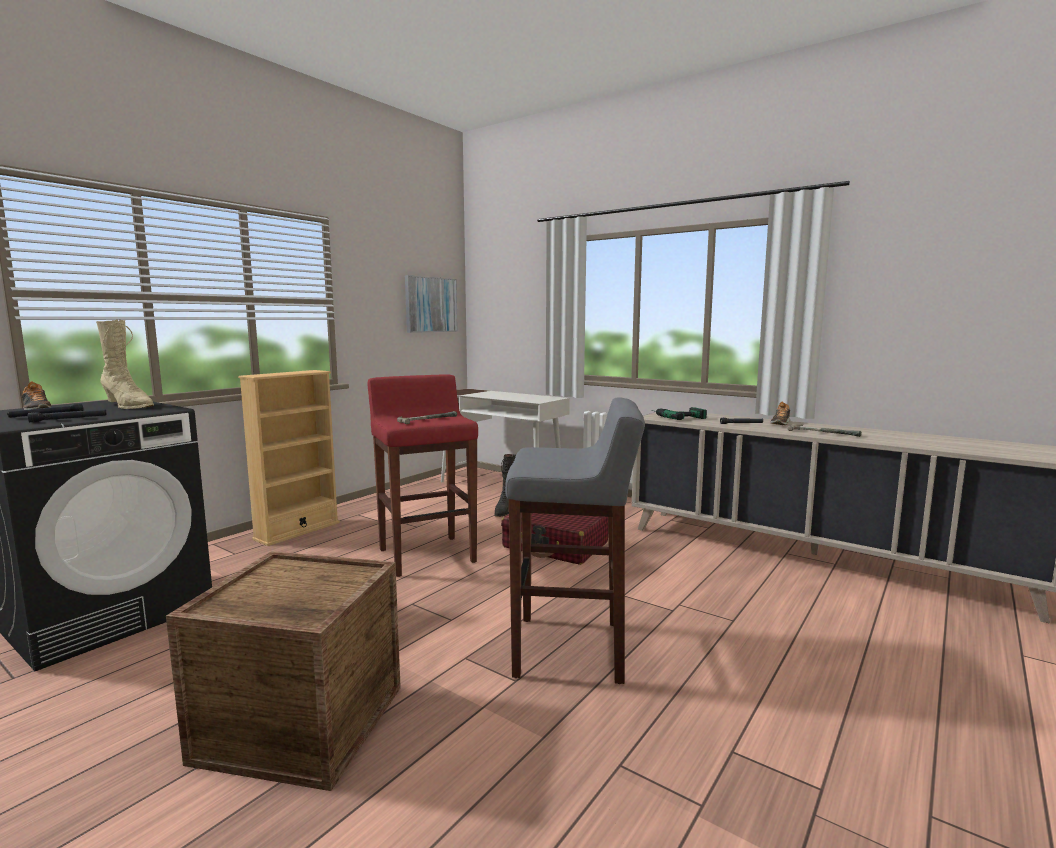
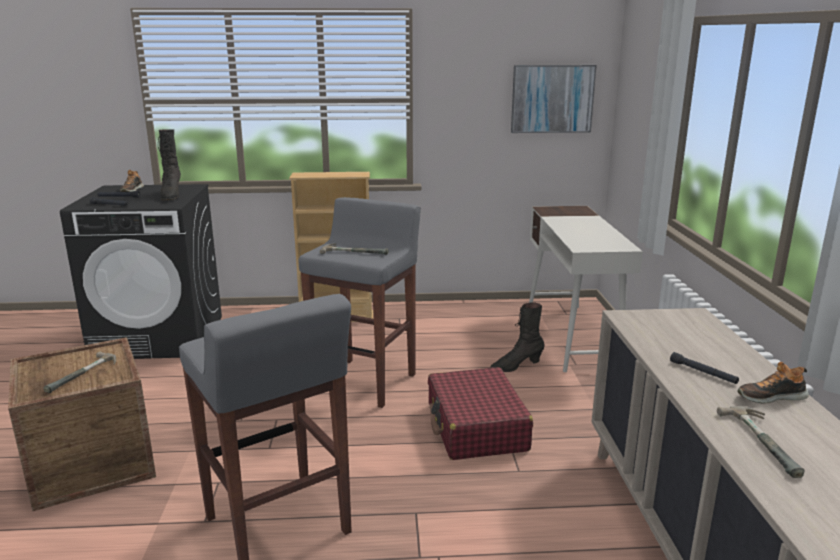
camera: 50 degrees right, 10 degrees up
beige boot [96,320,154,409] -> black boot [158,129,181,201]
red stool [367,375,478,577] -> grey stool [299,197,421,408]
power drill [651,407,707,420] -> none
none -> hammer [44,352,116,393]

